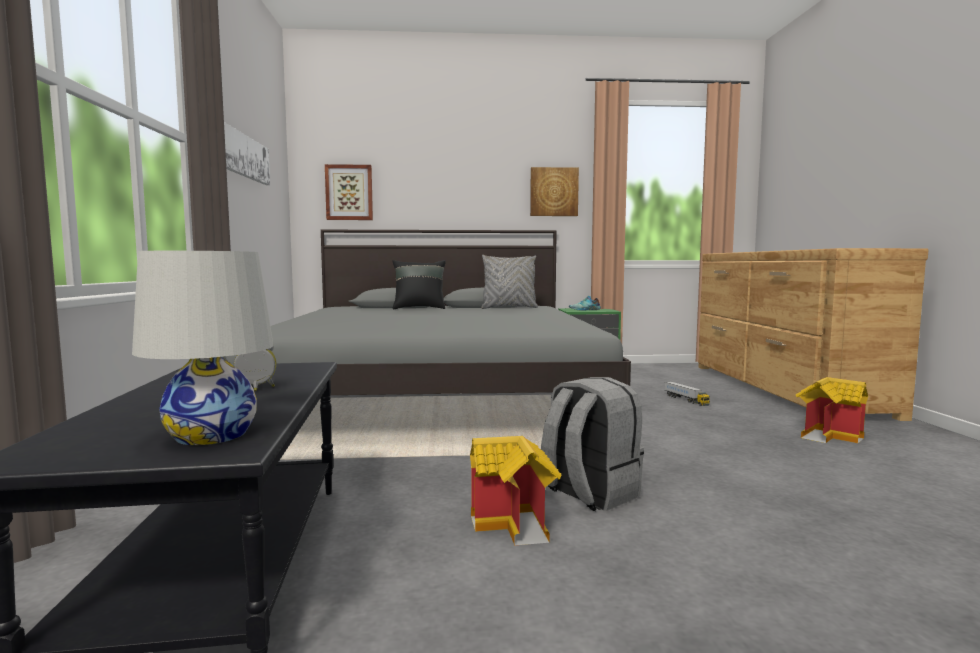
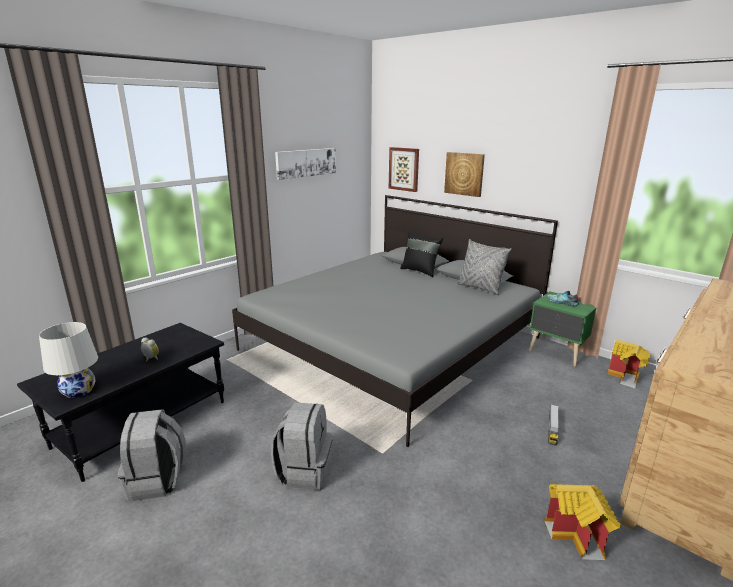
camera: 45 degrees right, 15 degrees up
toy house [470,436,561,546] -> toy house moved to [608,340,651,388]
picture [530,167,579,216] -> picture moved to [444,152,485,197]
none -> grey backpack [118,409,186,502]

